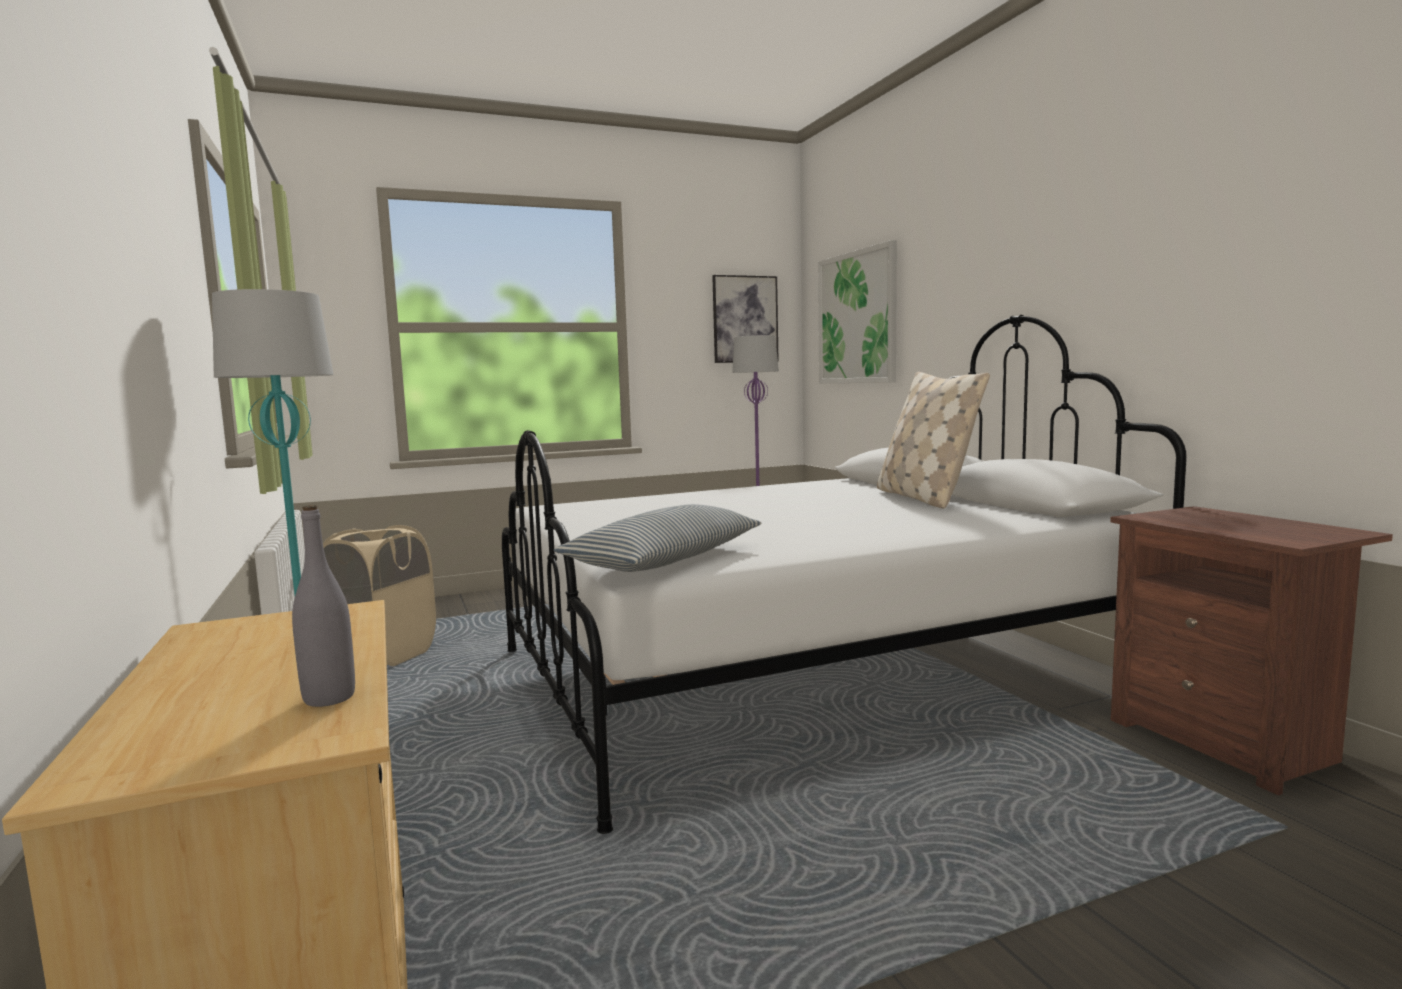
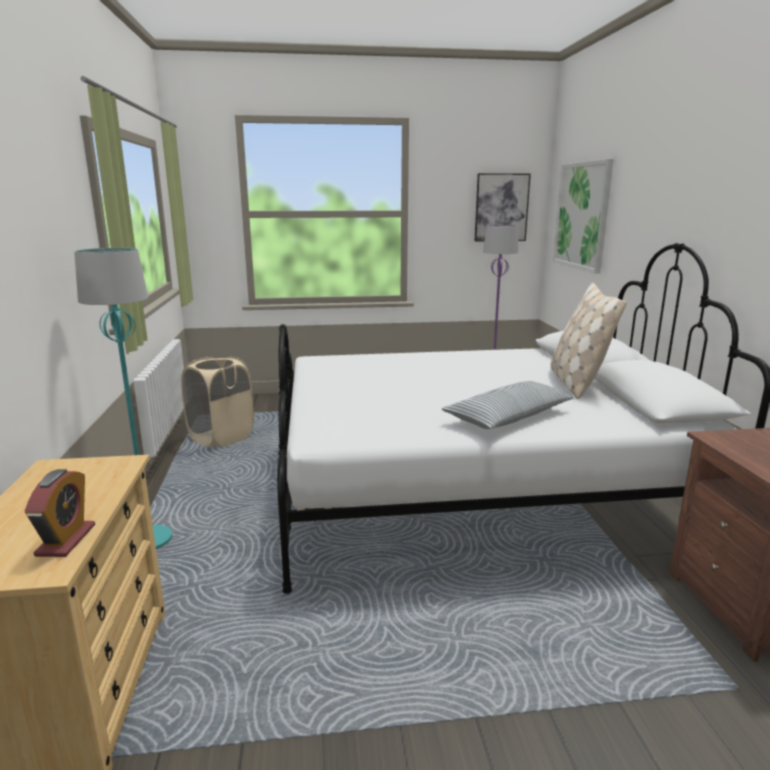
camera: 15 degrees right, 10 degrees up
grey bottle [292,505,355,707] -> alarm clock [25,469,95,557]
pillow [553,504,761,572] -> pillow moved to [442,381,574,429]

